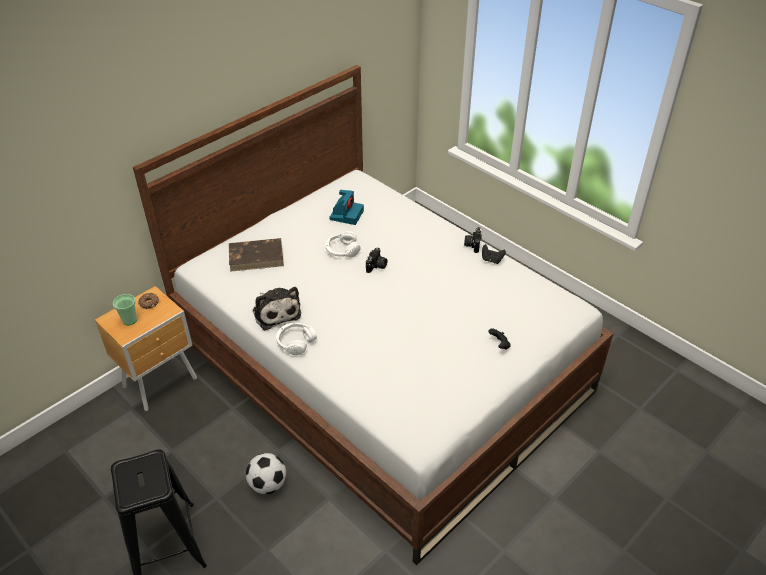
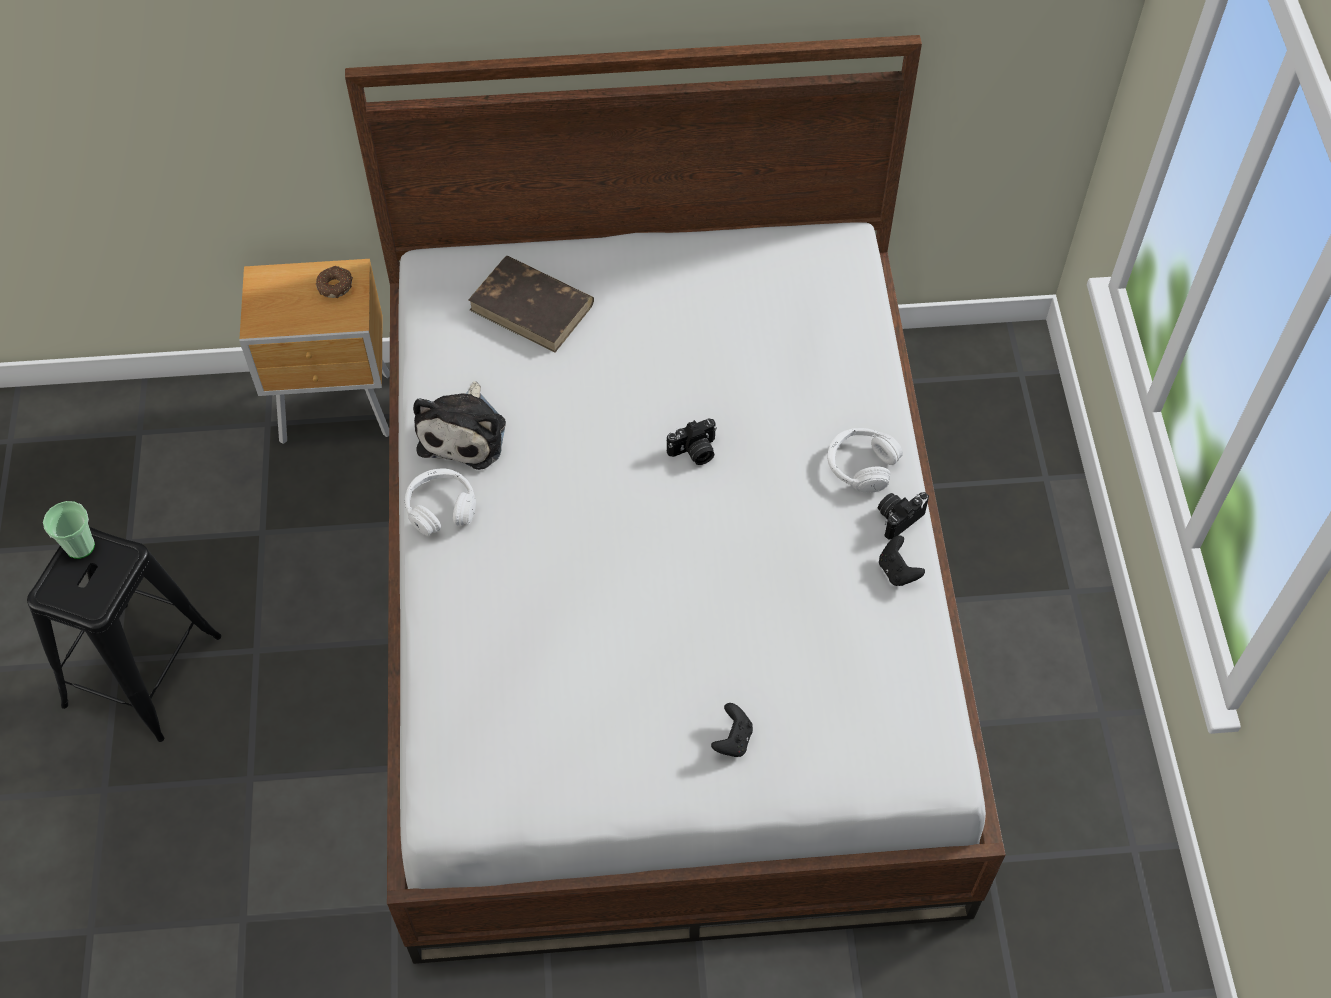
camera: 40 degrees right, 15 degrees up
cup [113,294,137,325] -> cup moved to [43,501,95,559]
football [246,453,286,494] -> none
white headphones [325,231,361,258] -> white headphones moved to [827,428,903,493]
camera [329,190,364,225] -> none

